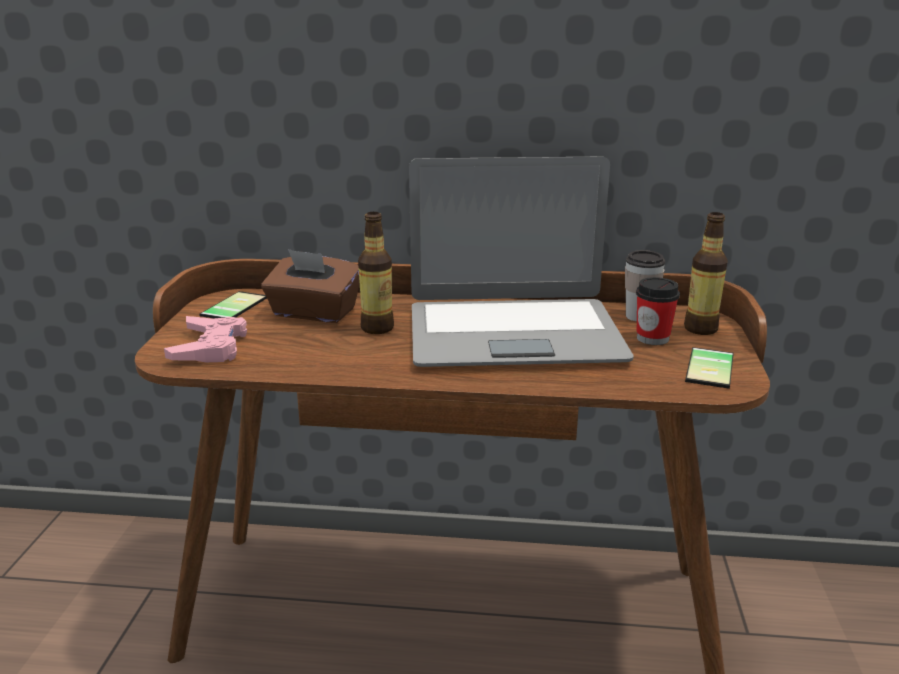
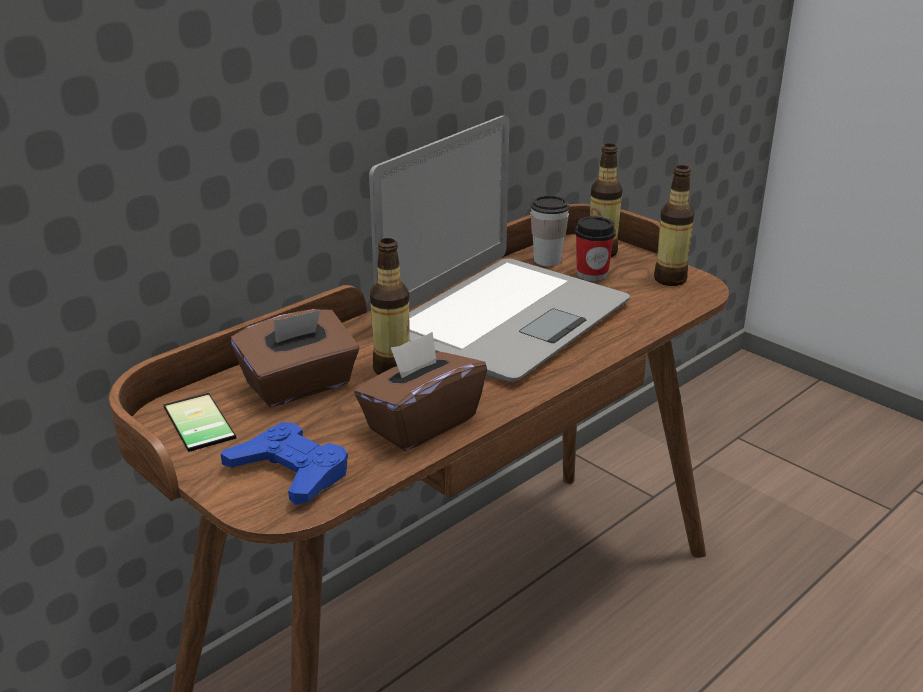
camera: 50 degrees left, 5 degrees up
pink game controller [164,316,247,362] -> blue game controller [220,422,348,505]
phone [685,347,742,389] -> bottle [654,165,695,286]
none -> brown tissue box [354,332,487,451]

